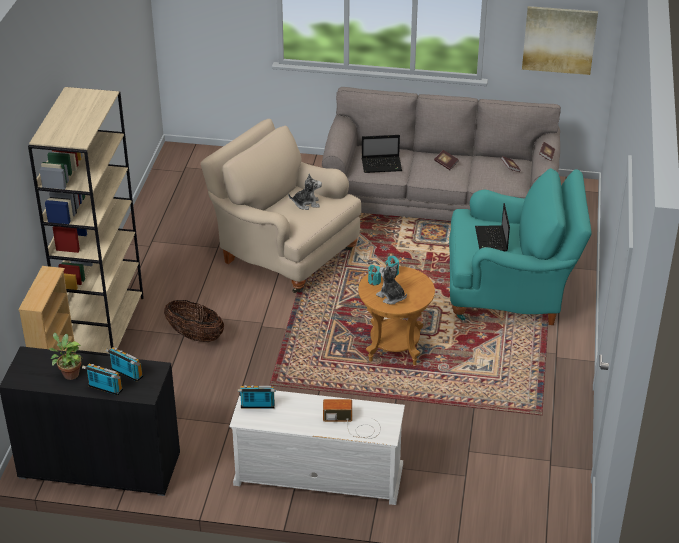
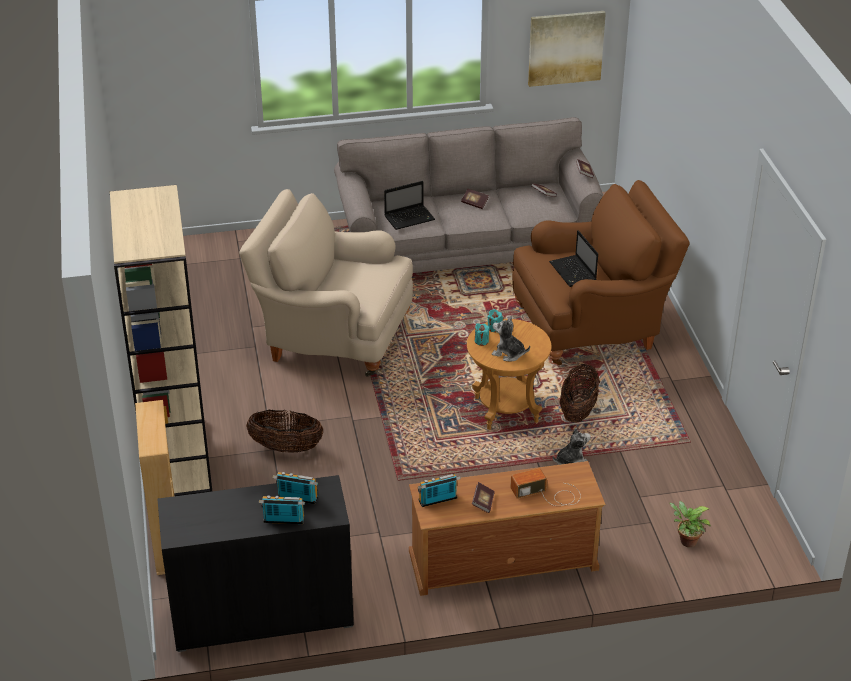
camera: 20 degrees left, 0 degrees up
potted plant [49,333,82,380] -> potted plant moved to [669,501,711,547]
white tv stand [229,391,405,505] -> brown tv stand [409,461,606,596]
plush toy [288,173,322,210] -> plush toy moved to [553,428,591,465]
turquoise armchair [449,168,592,325] -> brown armchair [512,180,690,365]
none -> book [472,482,495,513]
none -> basket [559,364,600,423]

